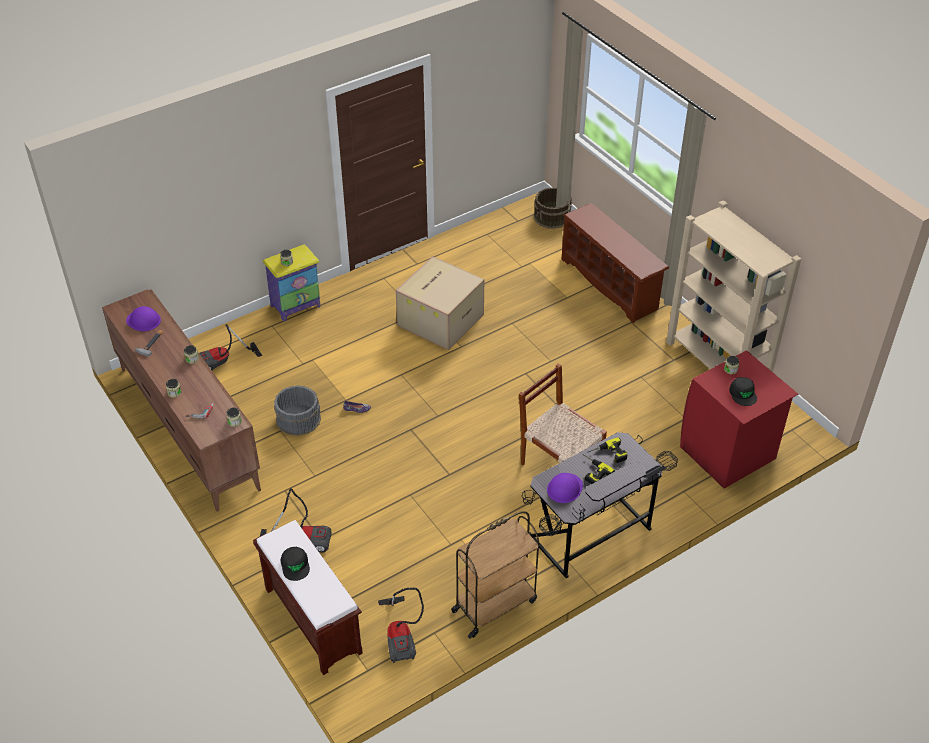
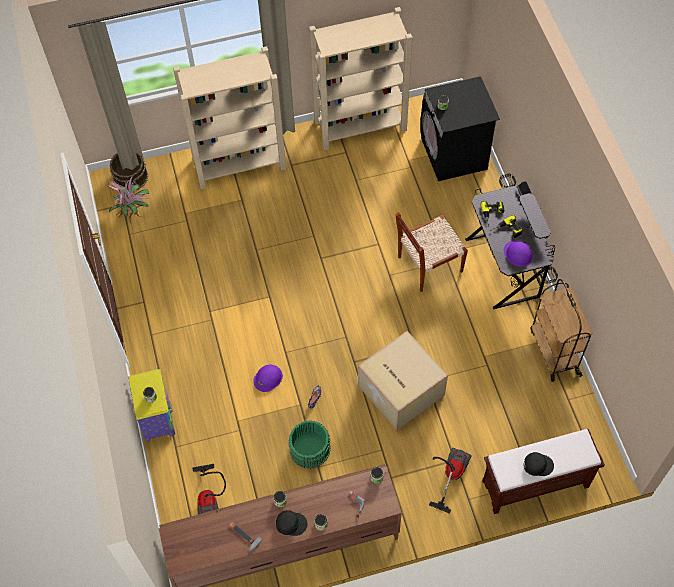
camera: 70 degrees left, 15 degrees up
purple hard hat [126,306,161,331] -> purple hard hat moved to [253,364,283,392]
grey bucket [274,385,321,436] -> green bucket [288,420,331,469]
vacuum cleaner [378,588,424,663] -> none
cardboard box [396,256,484,350] -> cardboard box moved to [358,331,448,431]
brown shoe rack [561,203,669,323] -> beige bookcase [173,46,286,189]
red washing machine [680,350,798,489] -> black washing machine [420,76,500,181]
black cap [729,377,757,406] -> black cap moved to [276,510,307,536]
none -> potted plant [106,176,149,223]

